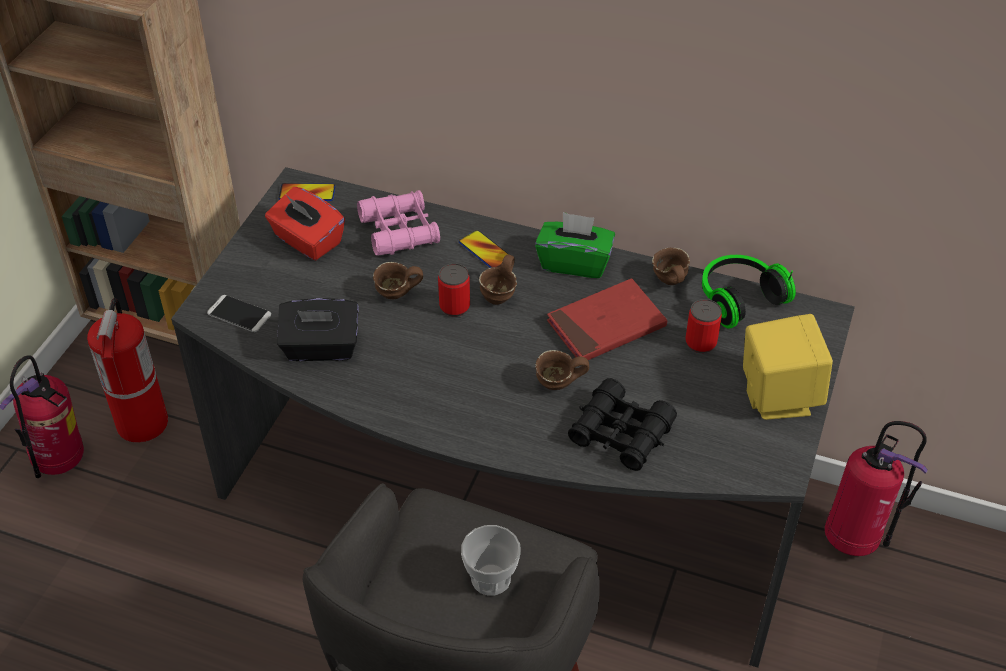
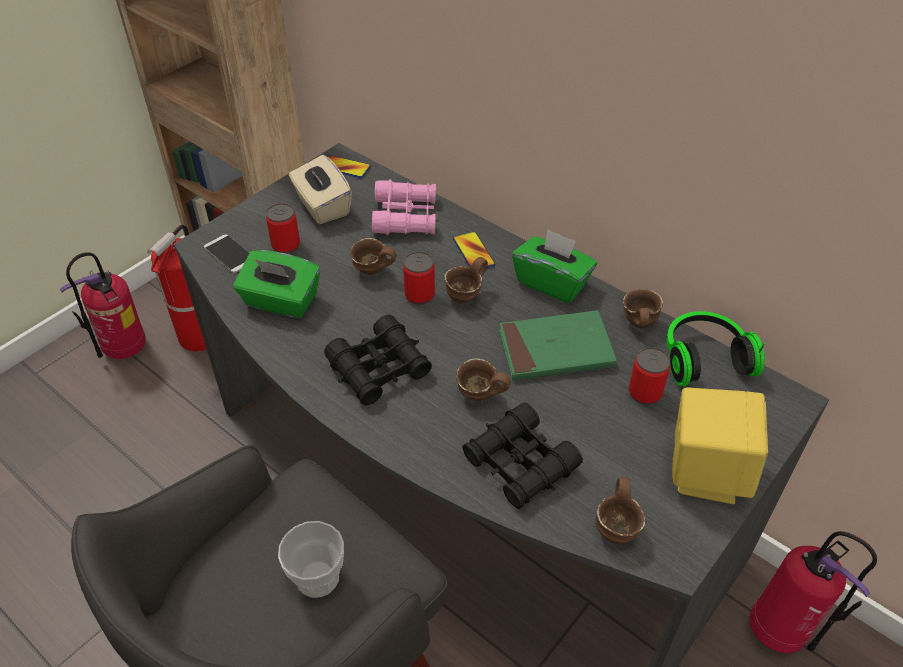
camera: 20 degrees right, 0 degrees up
red tissue box [265,187,345,260] -> beige tissue box [289,155,352,224]
black tissue box [277,298,359,361] -> green tissue box [233,250,320,318]
red book [547,278,667,360] -> green book [499,310,617,381]
none -> can [266,203,300,254]
none -> black binoculars [324,315,432,405]
none -> brown mug [596,477,645,544]

